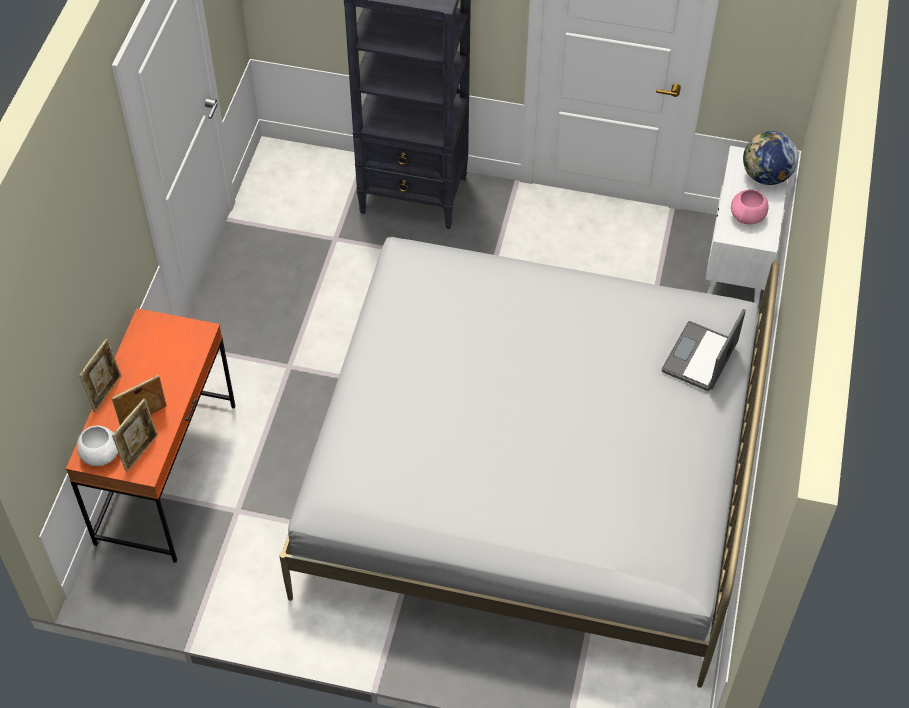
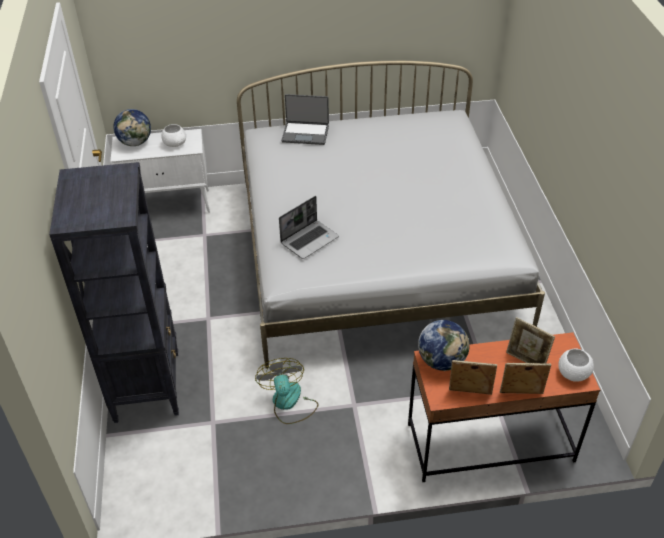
camera: 110 degrees left, 10 degrees down
picture frame [112,398,158,472] -> picture frame moved to [449,360,497,395]
pink bowl [731,189,768,224] -> white bowl [161,124,186,147]
none -> fan [255,358,319,424]
none -> laptop [279,196,339,259]
none -> globe [418,320,470,371]

